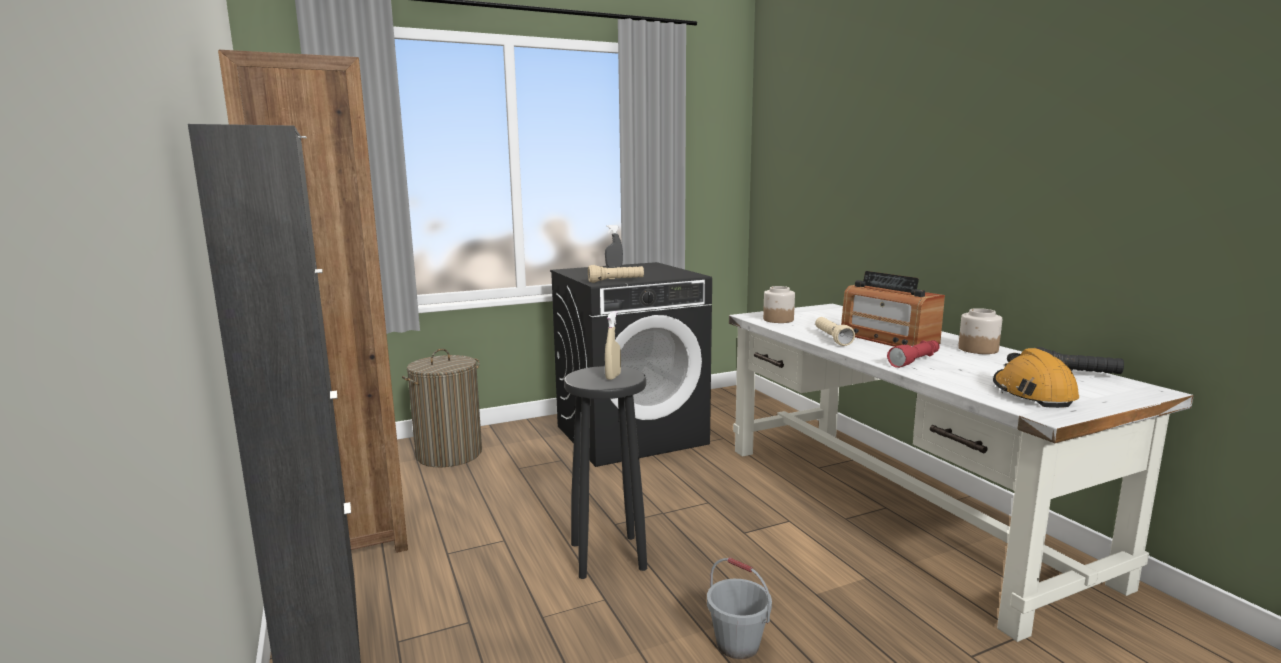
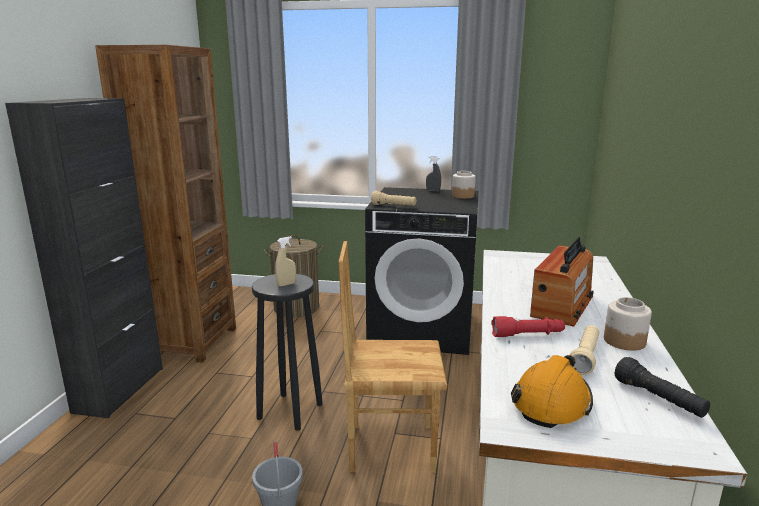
camera: 35 degrees right, 5 degrees up
jar [763,286,795,323] -> jar moved to [452,171,476,199]
beige flashlight [815,317,855,346] -> beige flashlight moved to [569,325,600,375]
radio [841,271,945,347] -> radio turned 150 degrees counterclockwise [530,237,594,327]
none -> brown chair [339,241,447,473]

